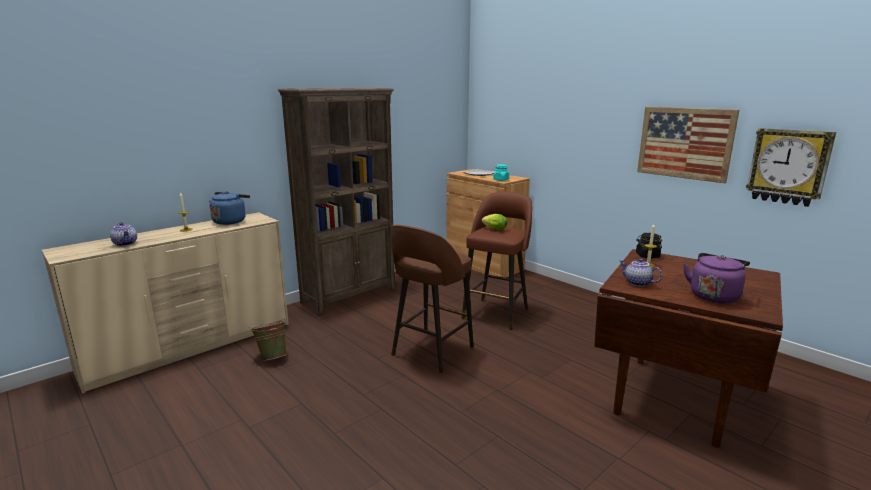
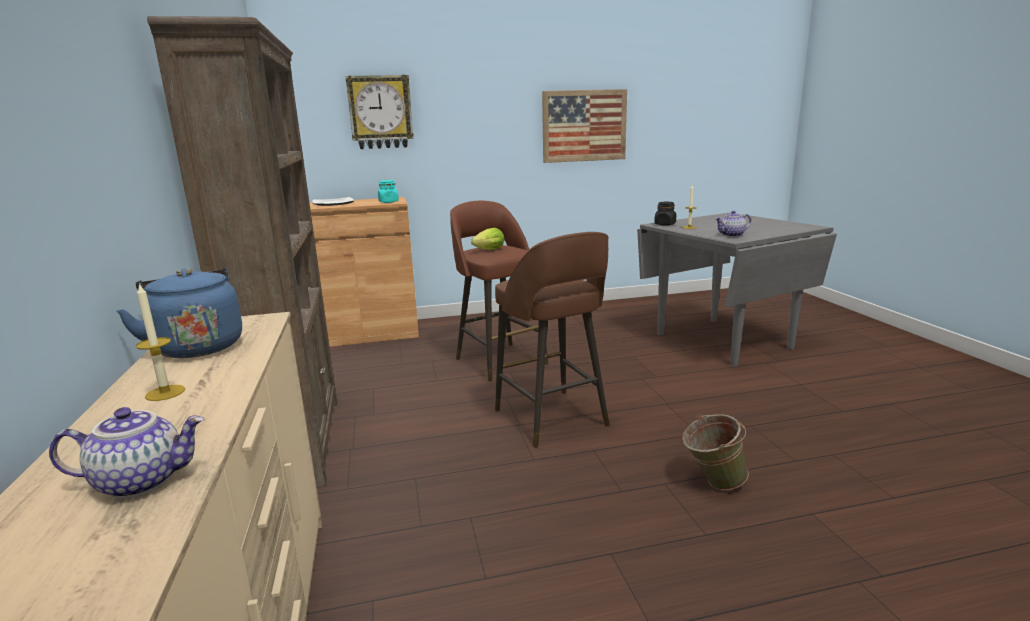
camera: 60 degrees left, 0 degrees up
green bucket [249,318,287,361] -> green bucket moved to [682,414,749,491]
brown dining table [594,249,783,448] -> grey dining table [637,213,837,367]
purple kettle [683,253,750,304] -> none
wall clock [746,128,836,207] -> wall clock moved to [346,75,414,149]

